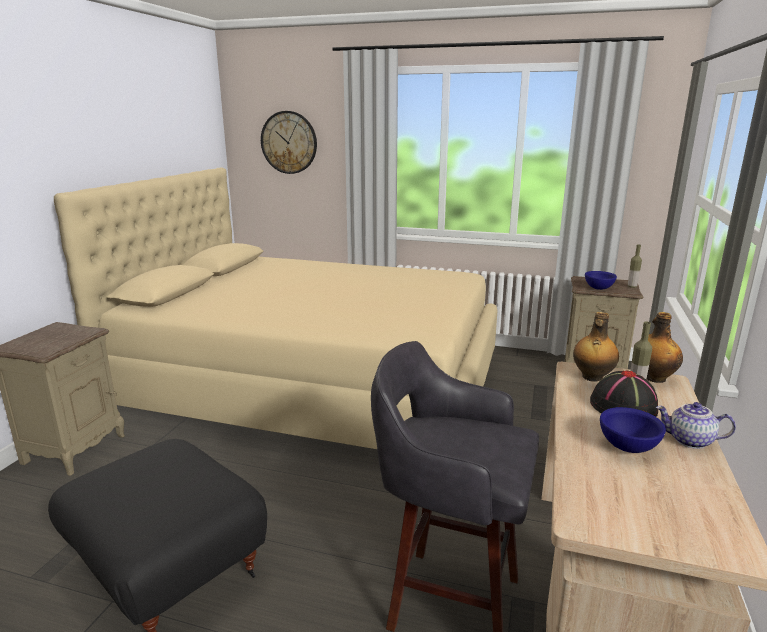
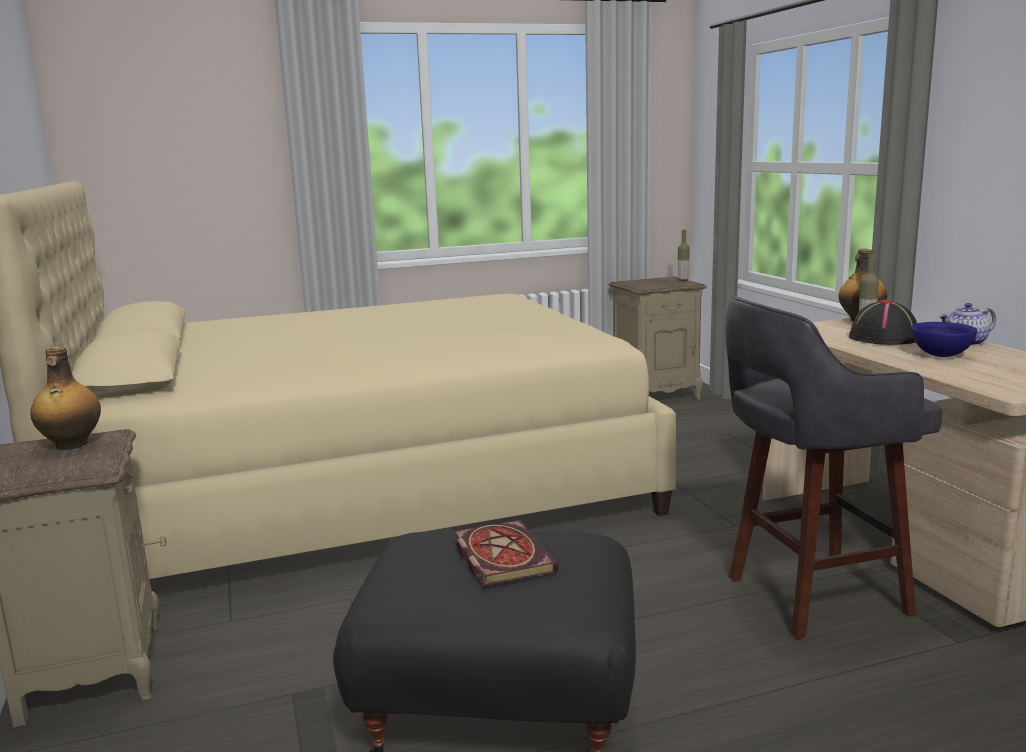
camera: 35 degrees left, 5 degrees down
wall clock [261,111,317,174] -> none
bottle [573,312,619,382] -> bottle moved to [30,346,101,450]
blue bowl [585,271,617,290] -> none
none -> book [454,520,559,587]

